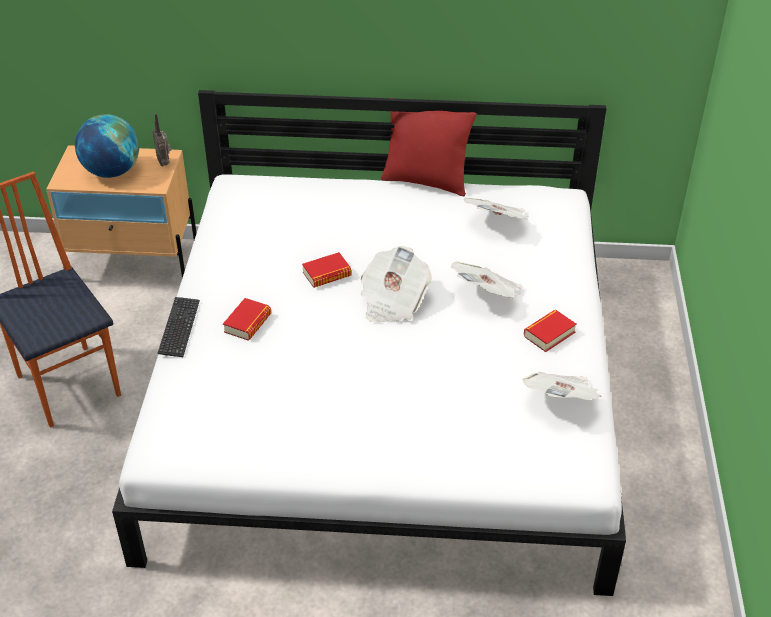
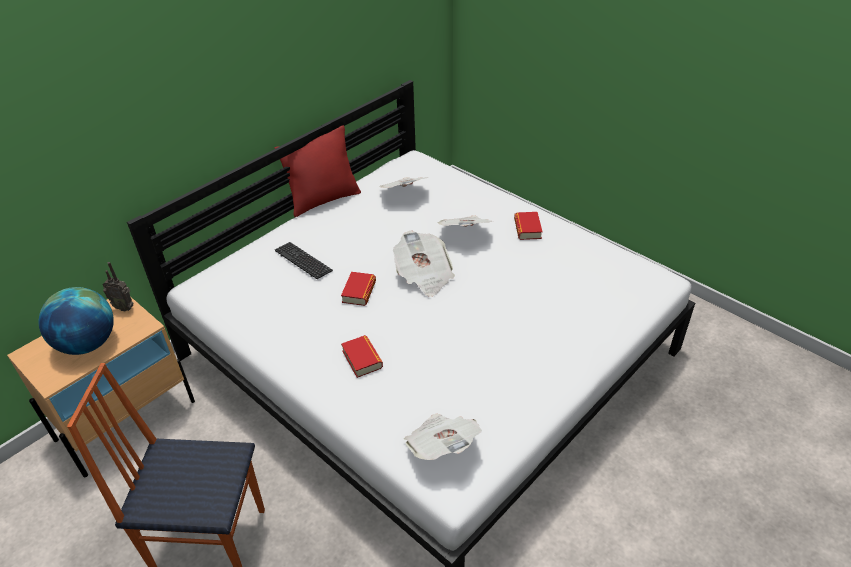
camera: 50 degrees left, 0 degrees up
keyboard [157,297,200,357] -> keyboard moved to [275,242,333,279]
newspaper [523,372,601,400] -> newspaper moved to [404,414,482,460]

